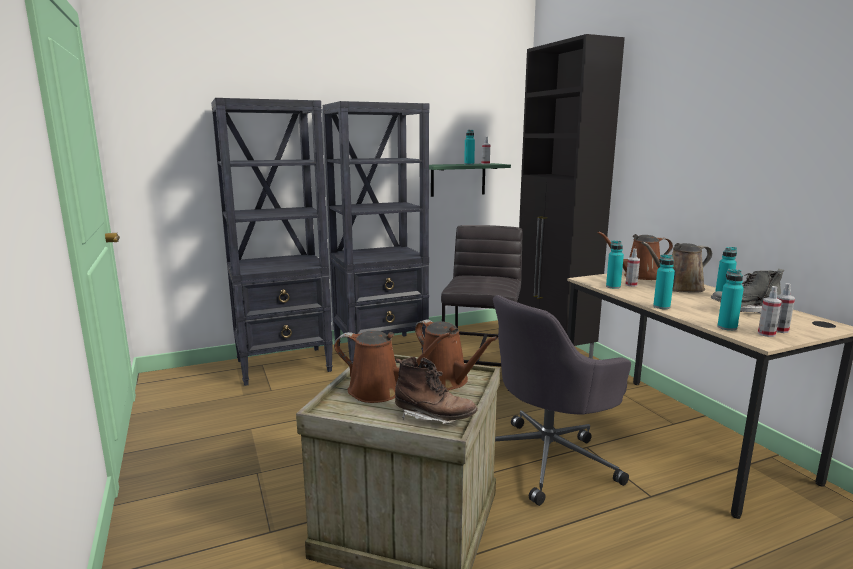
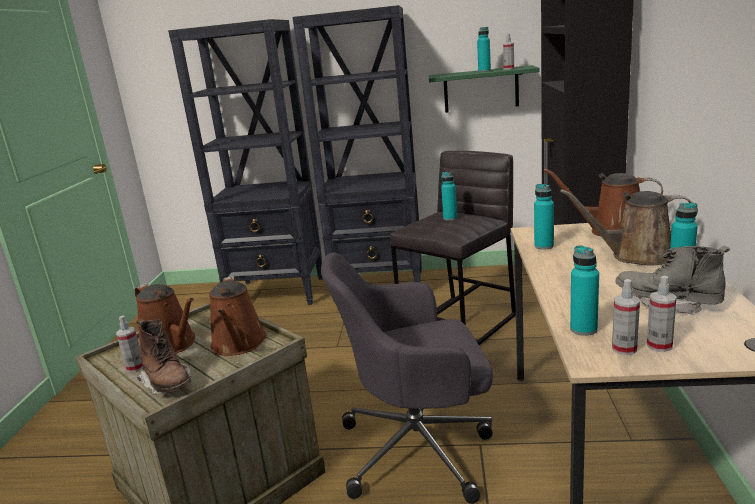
camera: 30 degrees right, 5 degrees up
spray bottle [625,248,640,287] -> spray bottle moved to [116,316,143,373]
turquoise bottle [653,255,675,309] -> turquoise bottle moved to [441,172,457,221]

